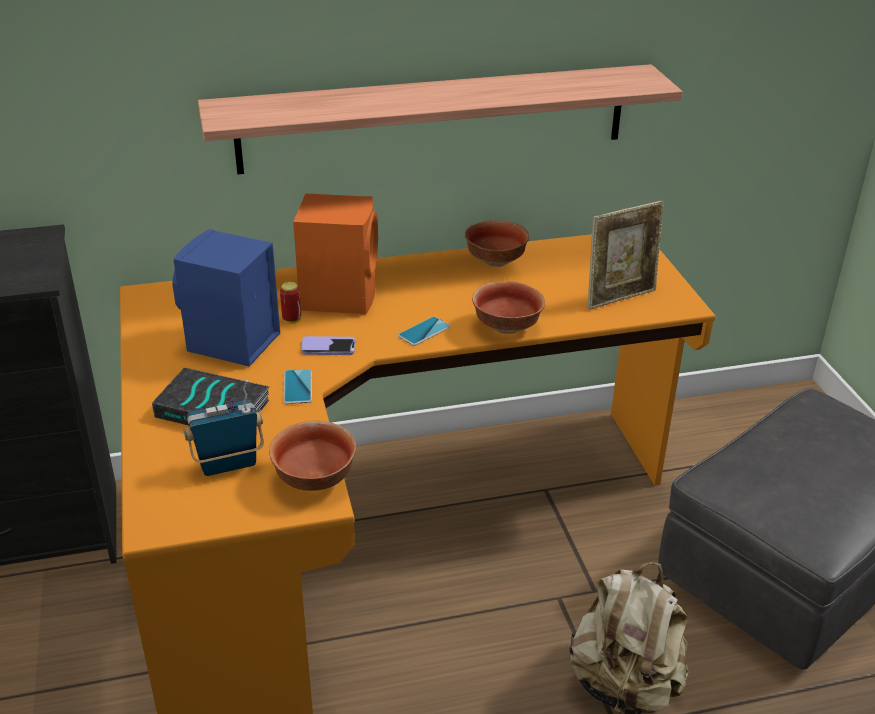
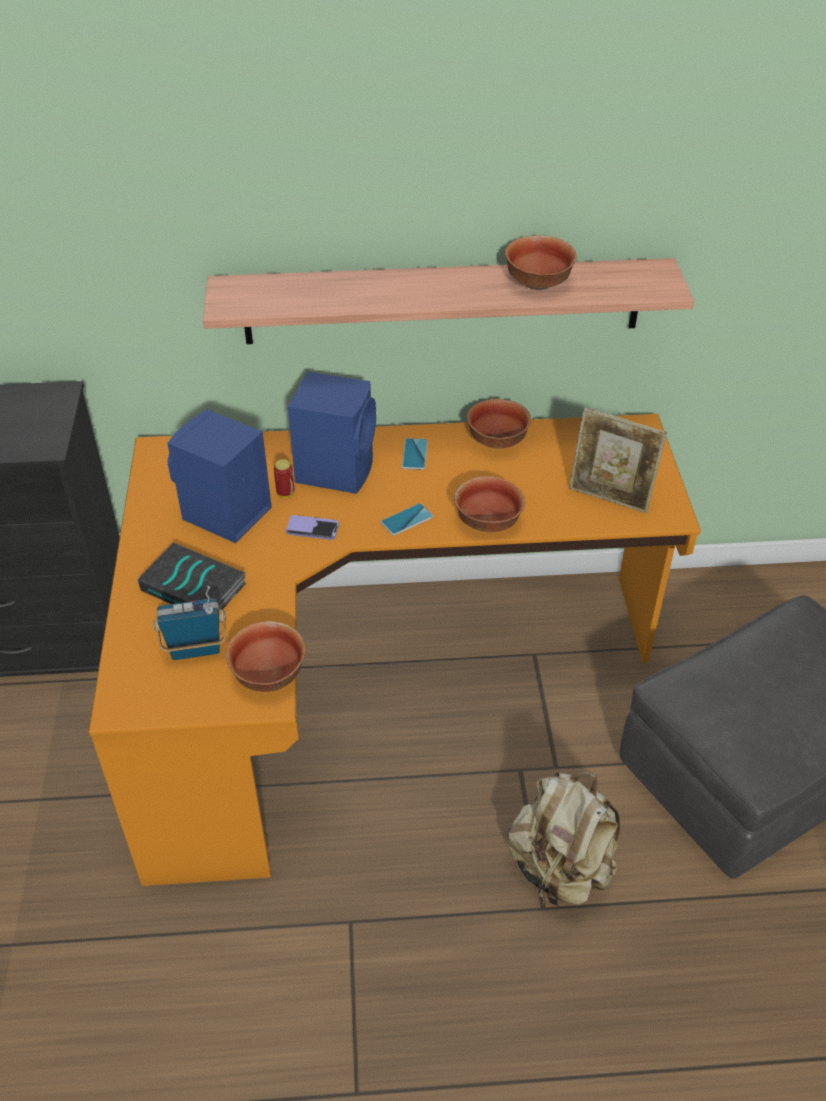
camera: 10 degrees right, 10 degrees up
phone [283,369,312,404] -> phone moved to [402,438,428,470]
orange speaker [293,193,378,315] -> blue speaker [288,372,376,494]
picture frame [588,200,664,310] -> picture frame turned 45 degrees clockwise [569,407,667,513]
none -> bowl [505,235,577,290]

